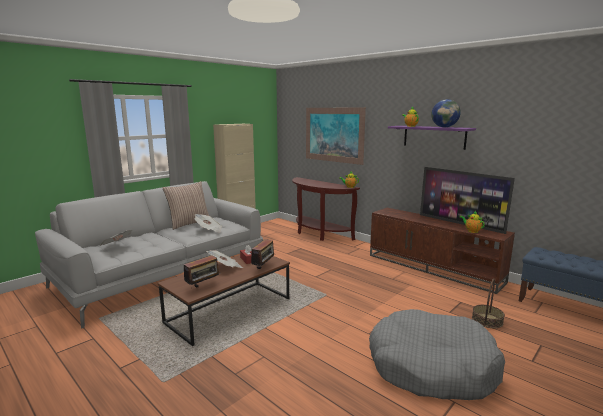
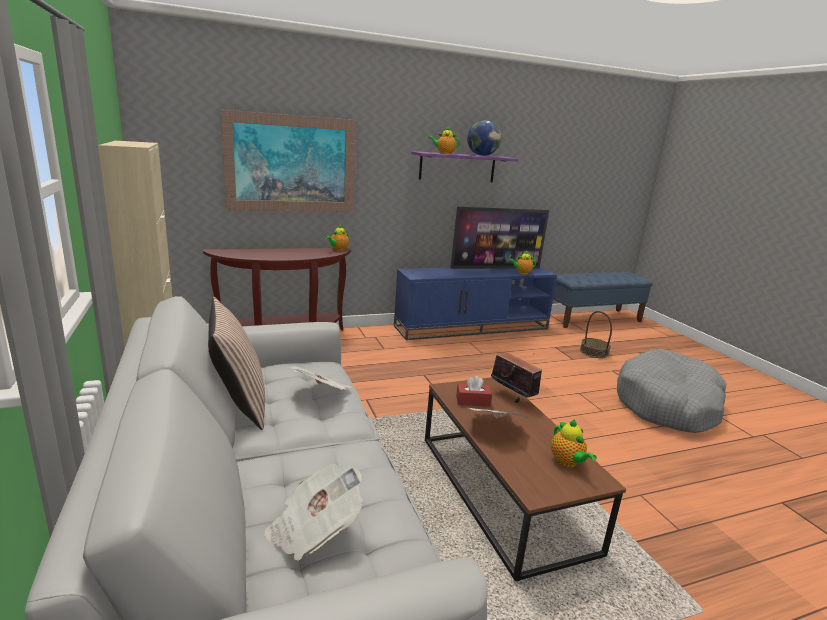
camera: 65 degrees left, 5 degrees up
radio [184,255,219,289] -> teapot [551,420,597,467]
brown tv stand [370,208,515,294] -> blue tv stand [394,267,557,340]

